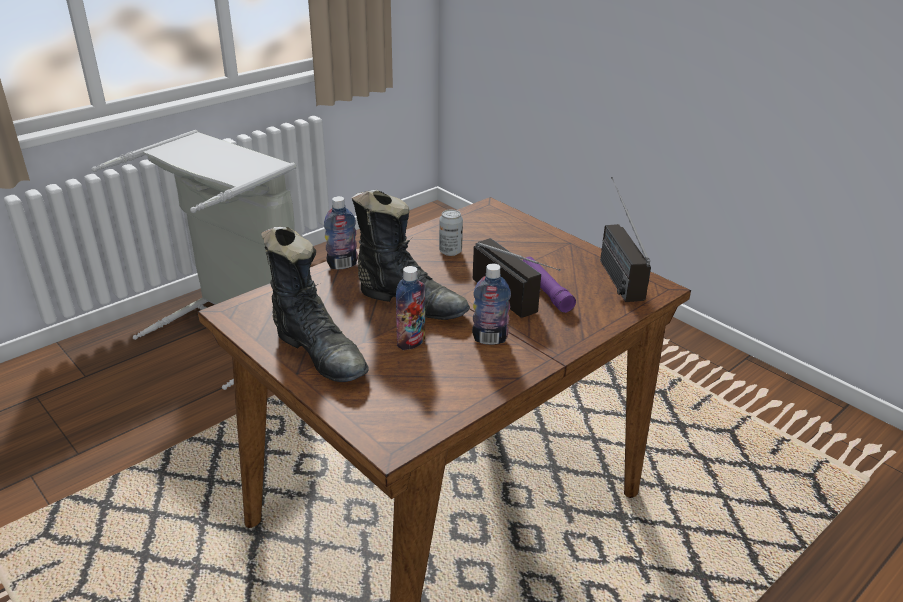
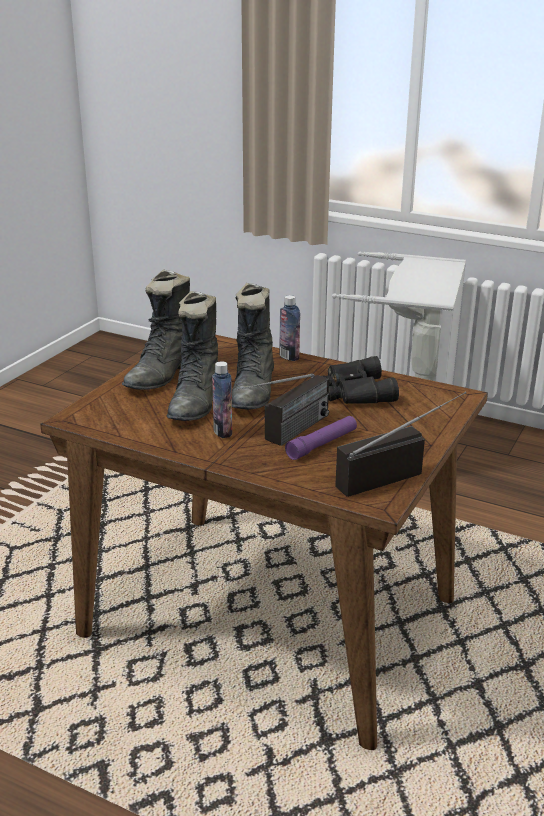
camera: 70 degrees right, 5 degrees down
bottle [396,266,425,350] -> black boot [167,291,218,421]
can [439,210,463,256] -> black binoculars [322,356,399,404]

